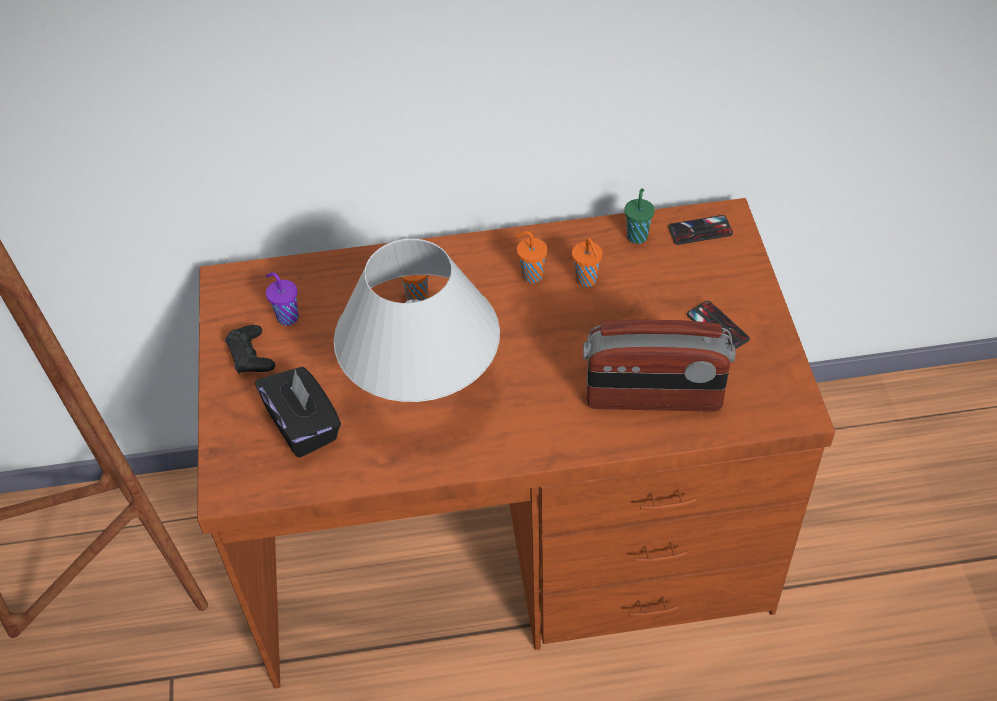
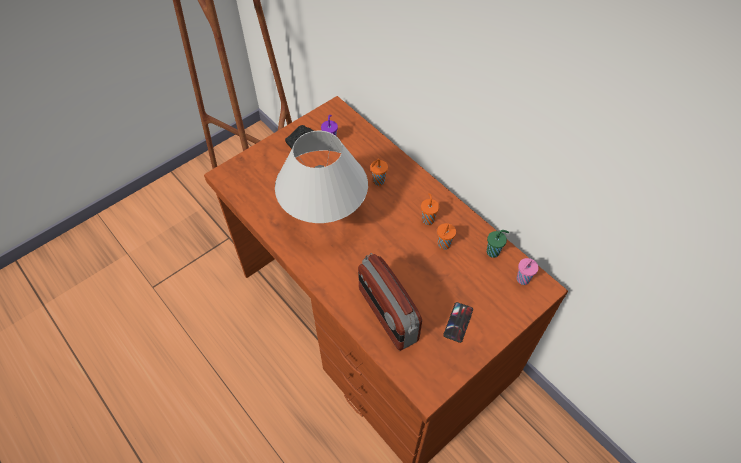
camera: 55 degrees right, 5 degrees up
black tissue box [255,367,341,458] -> none
phone [668,215,733,245] -> pink cup [517,258,539,285]

